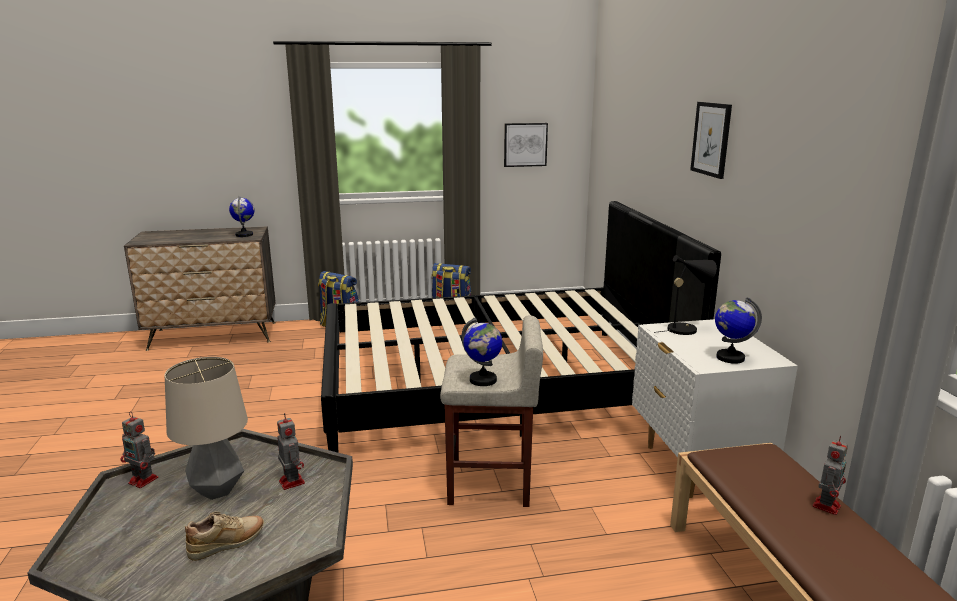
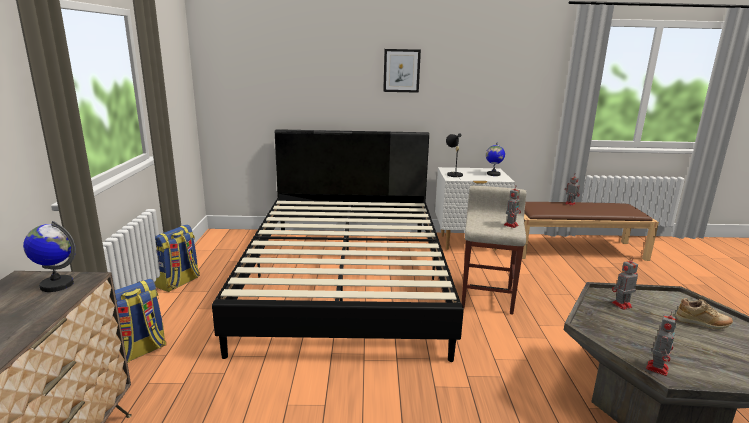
camera: 80 degrees left, 0 degrees up
table lamp [165,357,248,500] -> none
beige shoe [185,511,264,561] -> beige shoe turned 135 degrees clockwise [675,298,733,329]
globe [461,317,502,386] -> toy robot [504,185,521,228]
picture [504,123,548,167] -> none

